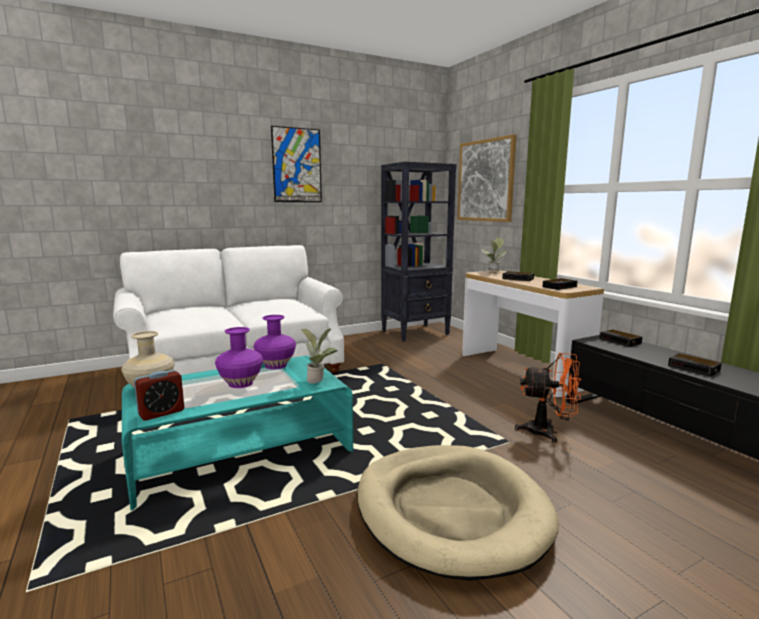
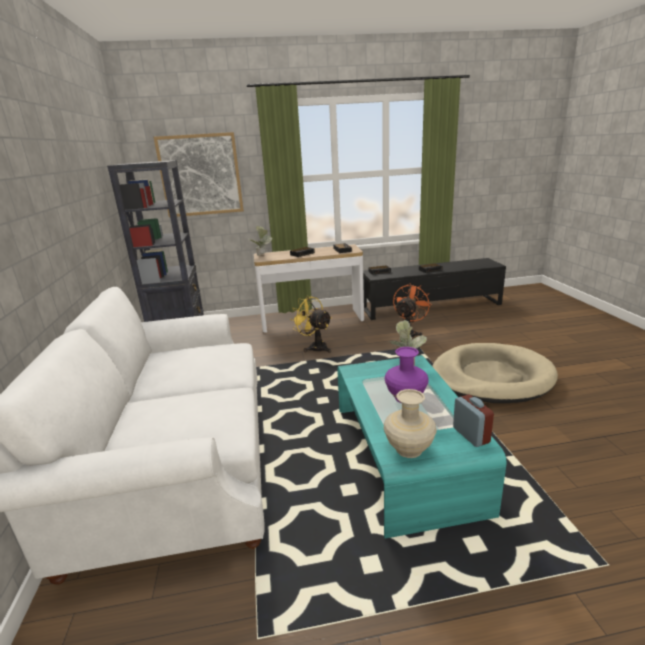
camera: 70 degrees left, 10 degrees up
purple vase [254,315,296,369] -> none
picture [271,126,322,202] -> none
none -> yellow fan [290,296,332,353]

